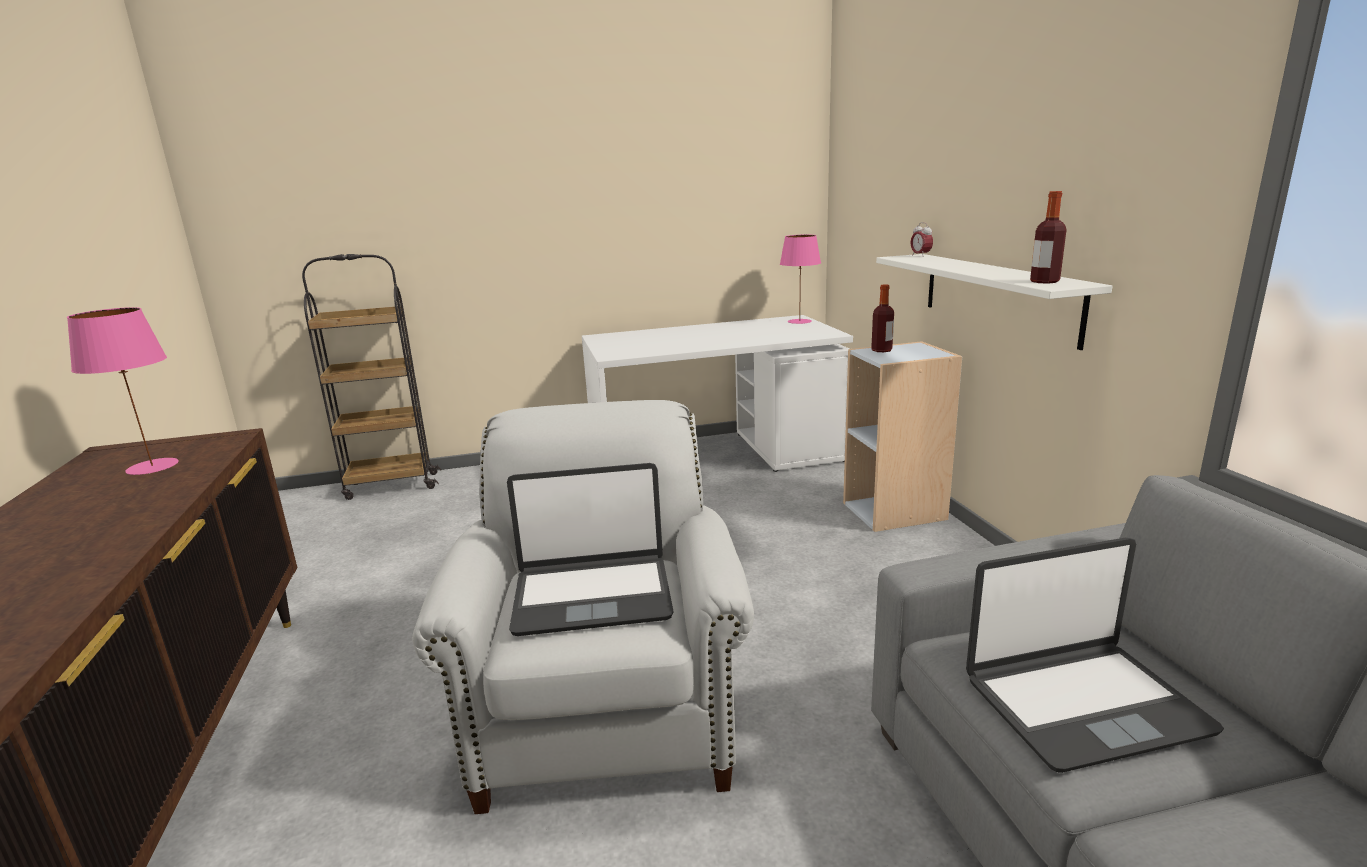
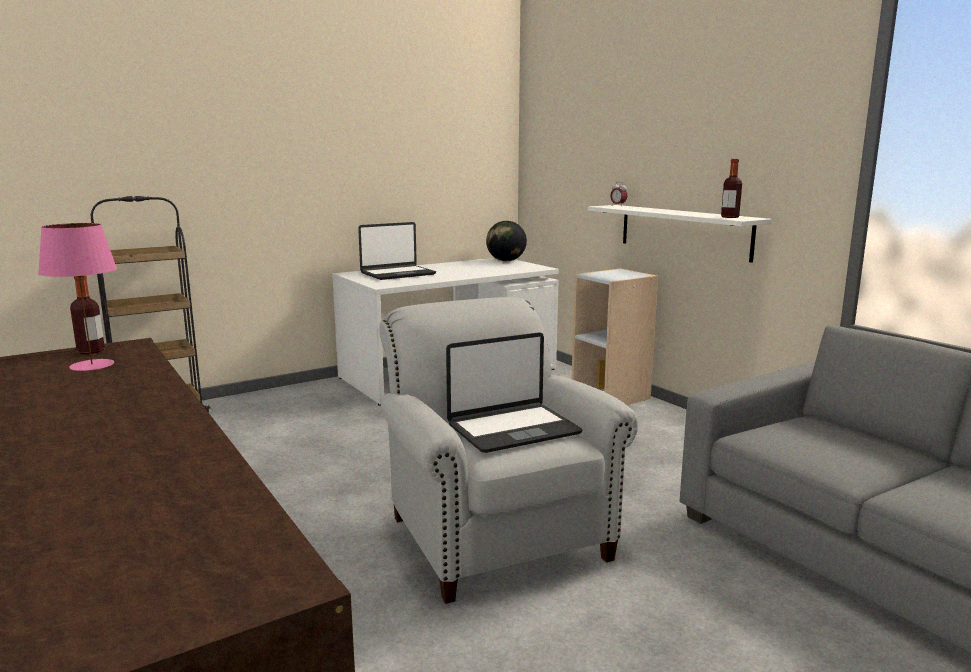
camera: 20 degrees left, 5 degrees down
pink table lamp [780,234,821,324] -> globe [486,221,527,261]
bottle [871,284,894,352] -> bottle moved to [70,275,105,354]
laptop [966,538,1224,773] -> laptop moved to [358,222,436,280]

